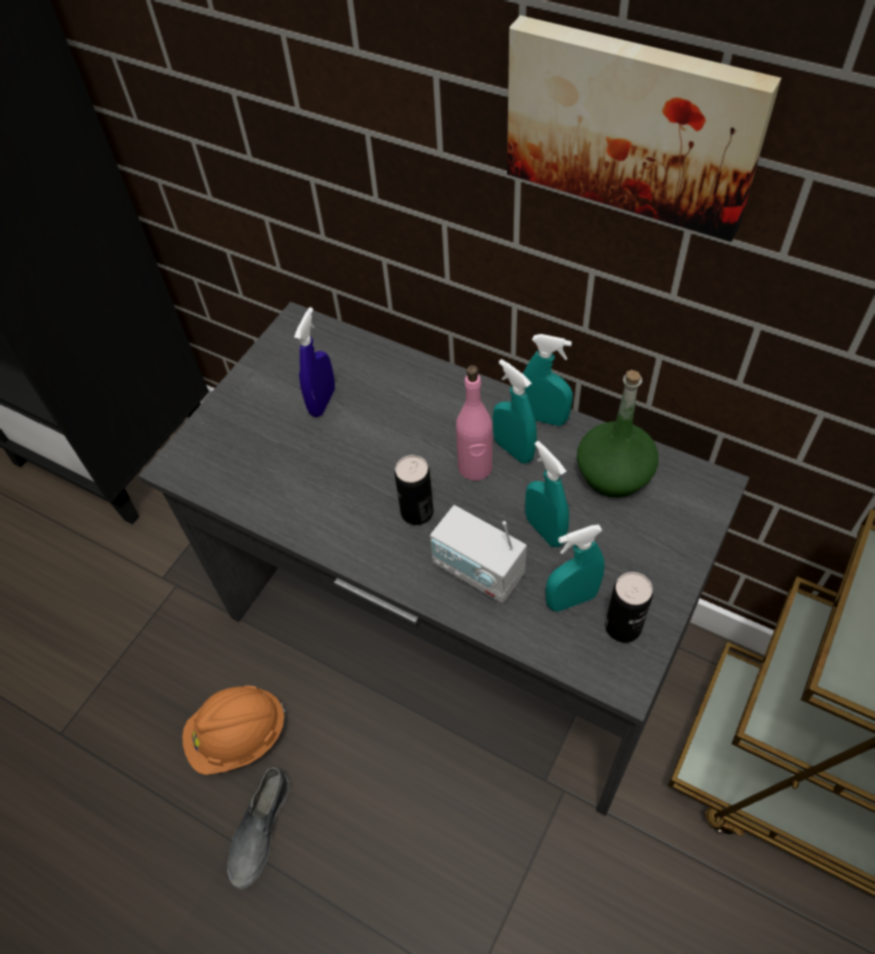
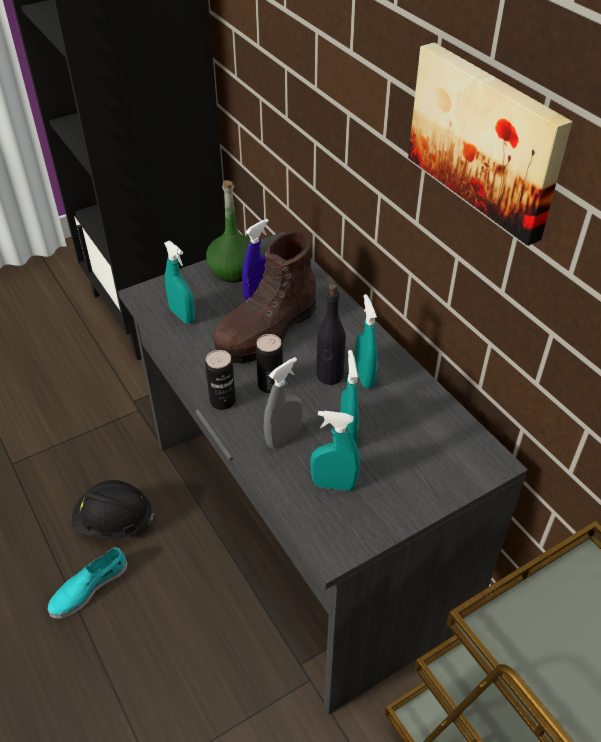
camera: 25 degrees right, 10 degrees down
orange hard hat [182,686,286,775] -> black hard hat [72,480,154,539]
grey shoe [227,768,290,889] -> turquoise shoe [48,547,127,619]
radio [430,505,527,604] -> grey spray bottle [264,357,302,448]
pink bottle [456,365,492,481] -> black bottle [316,283,346,385]
turquoise spray bottle [523,334,573,426] -> turquoise spray bottle moved to [164,241,195,323]
green bottle [577,370,659,498] -> green bottle moved to [206,180,250,283]
can [605,572,653,643] -> can moved to [205,350,236,410]
none -> brown boot [213,231,316,363]

